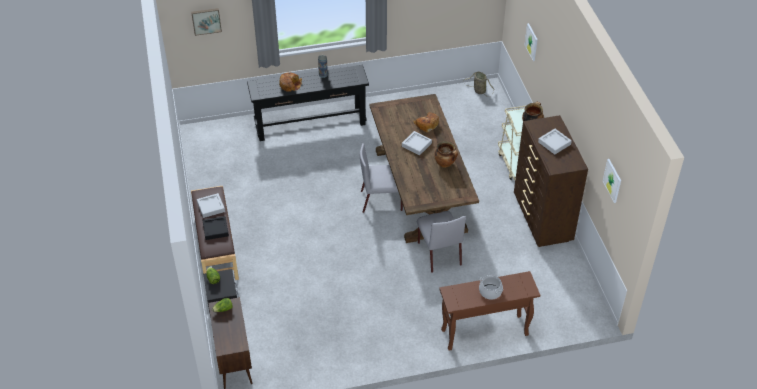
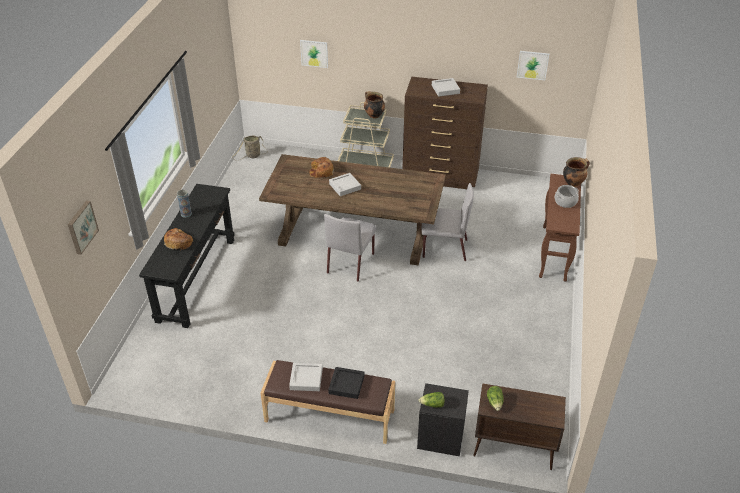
camera: 65 degrees left, 5 degrees down
cooking pot [434,141,458,168] -> cooking pot moved to [563,157,590,187]

